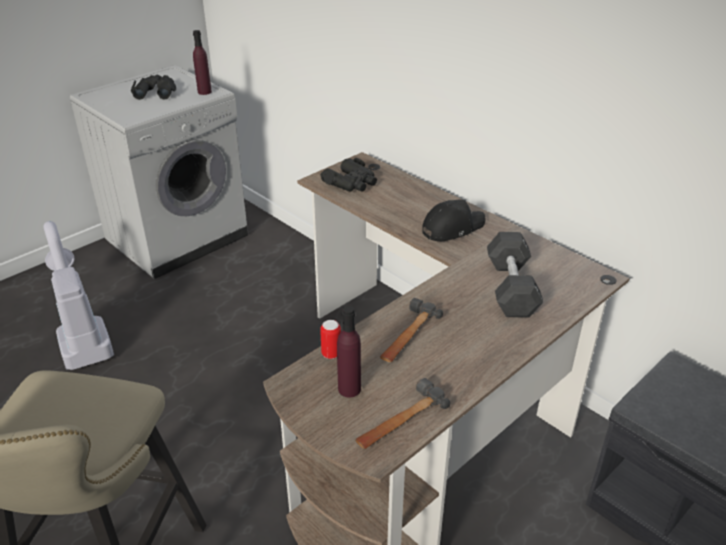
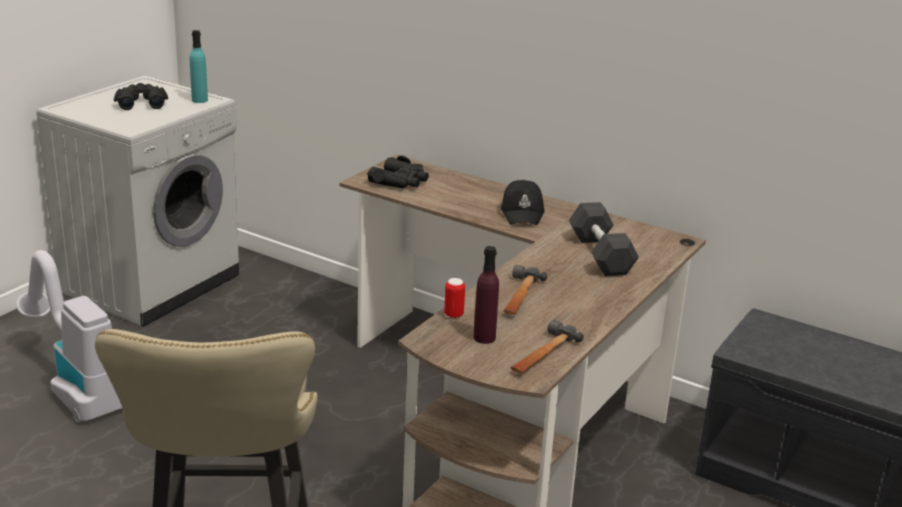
camera: 15 degrees left, 10 degrees down
purple bottle [193,30,212,95] -> turquoise bottle [190,30,208,103]
black cap [422,199,485,241] -> black cap turned 135 degrees clockwise [501,180,545,226]

